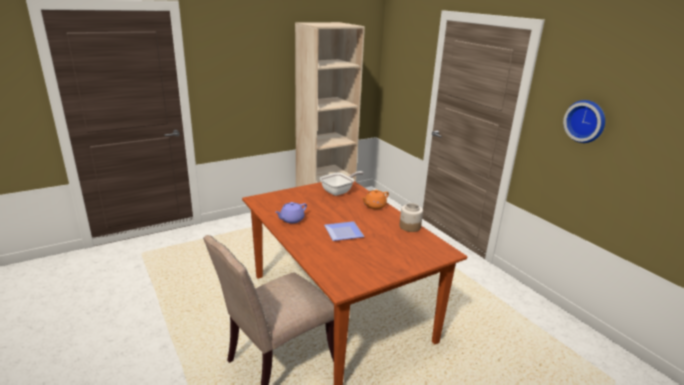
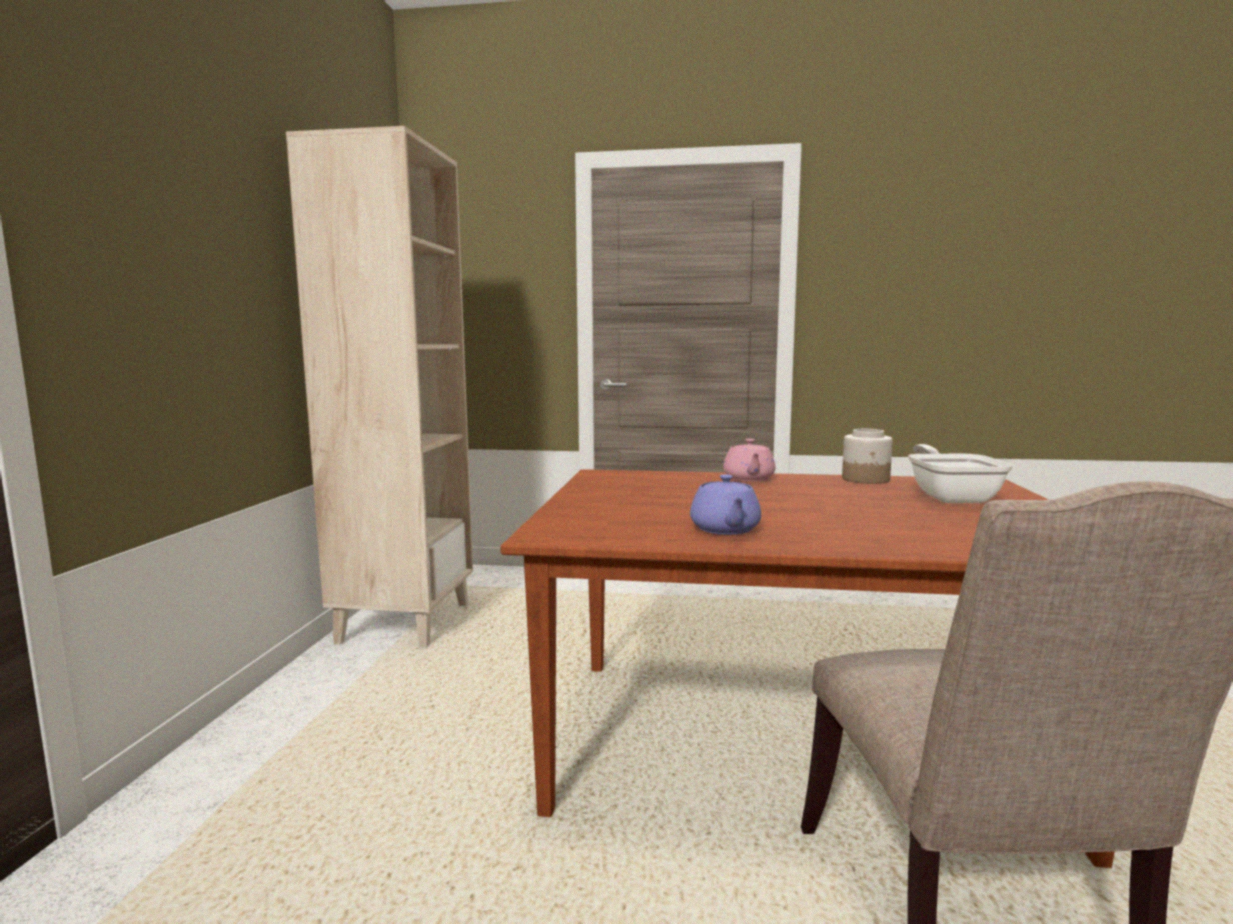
camera: 50 degrees left, 15 degrees down
frying pan [320,171,364,196] -> frying pan moved to [908,444,1014,503]
plate [324,221,364,241] -> none
orange teapot [362,190,389,209] -> pink teapot [723,439,776,481]
wall clock [563,100,605,143] -> none

